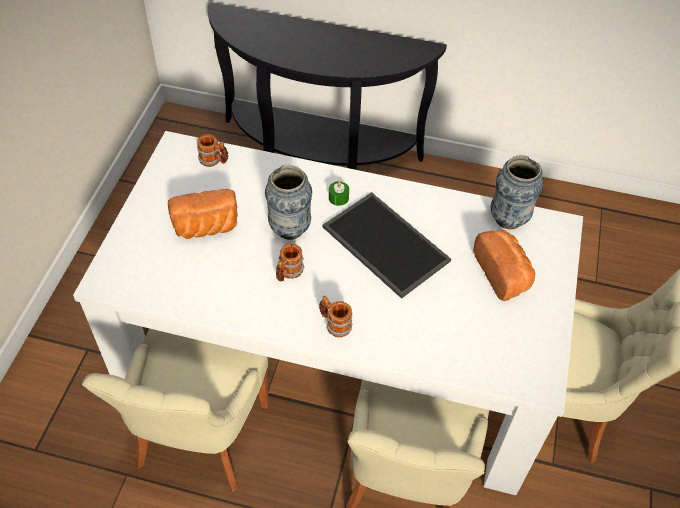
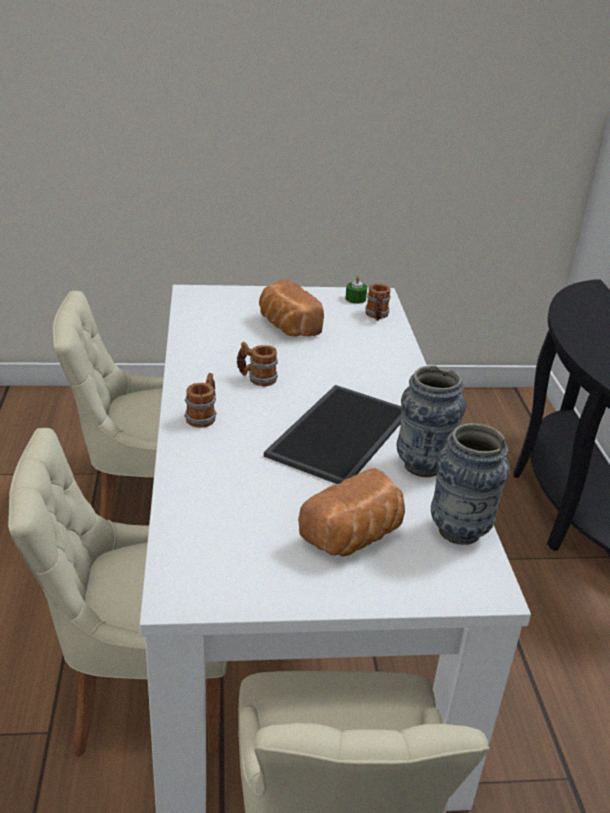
camera: 70 degrees right, 20 degrees down
vase [265,165,312,240] -> vase moved to [397,365,466,477]
green candle [329,181,349,206] -> green candle moved to [345,276,367,304]

